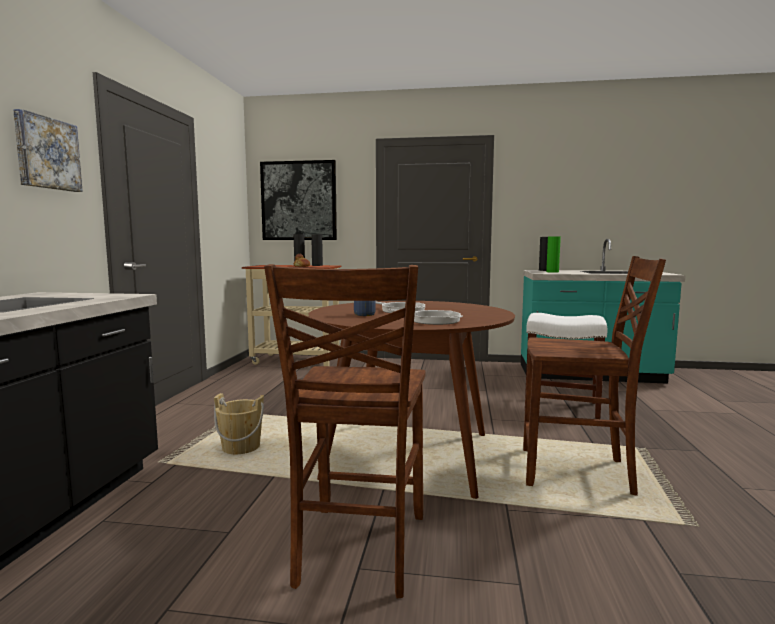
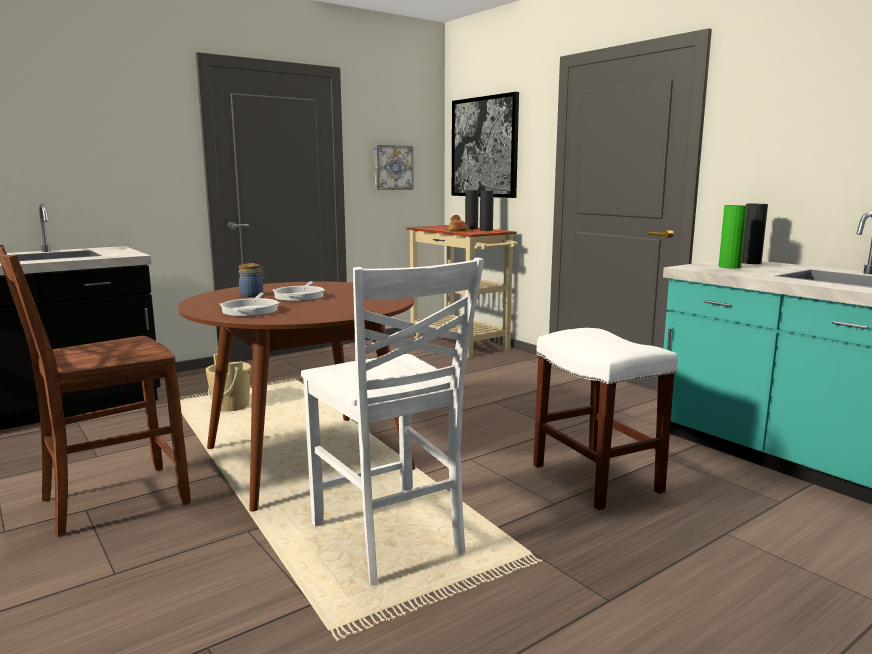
camera: 45 degrees right, 5 degrees up
picture [13,109,83,192] -> picture moved to [374,145,414,190]
brown chair [523,256,666,496] -> white chair [301,258,484,586]

